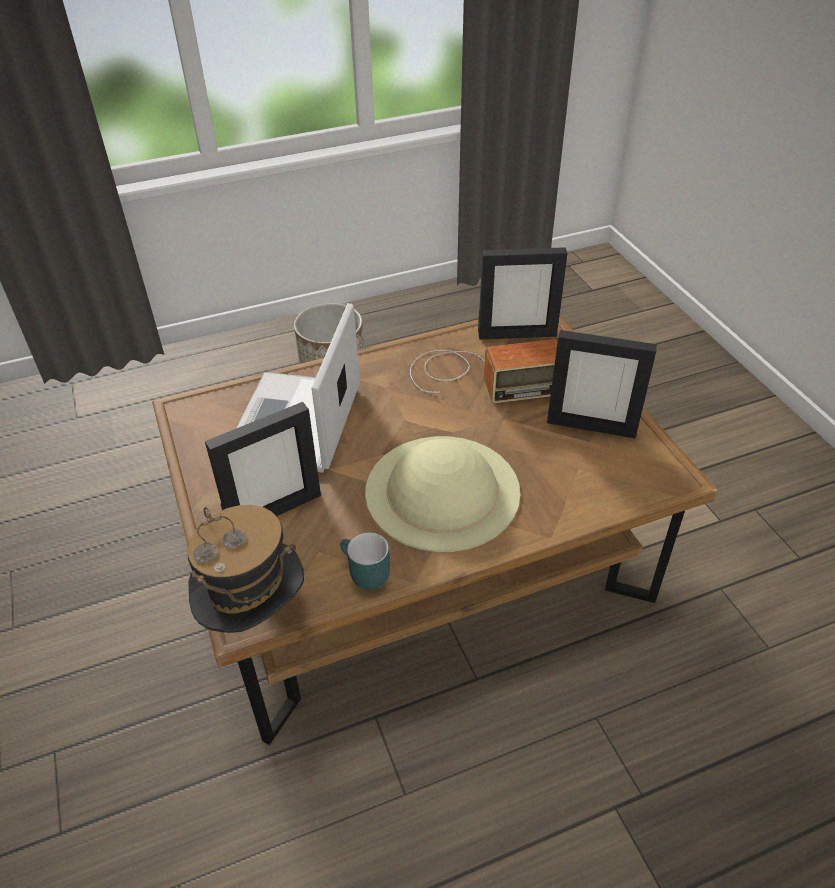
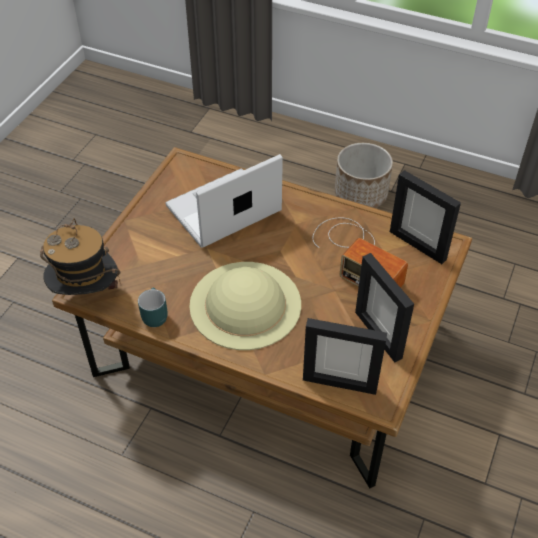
camera: 45 degrees right, 5 degrees up
picture frame [205,402,321,516] -> picture frame moved to [303,318,387,395]

